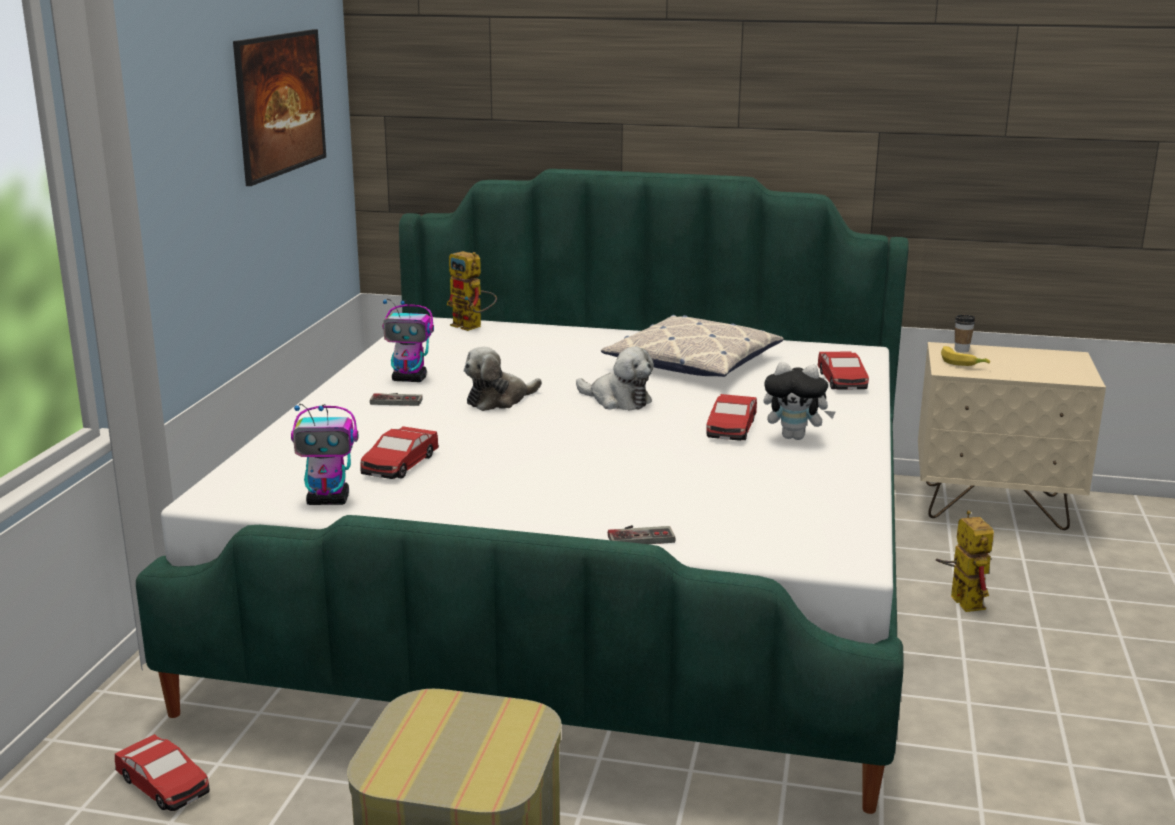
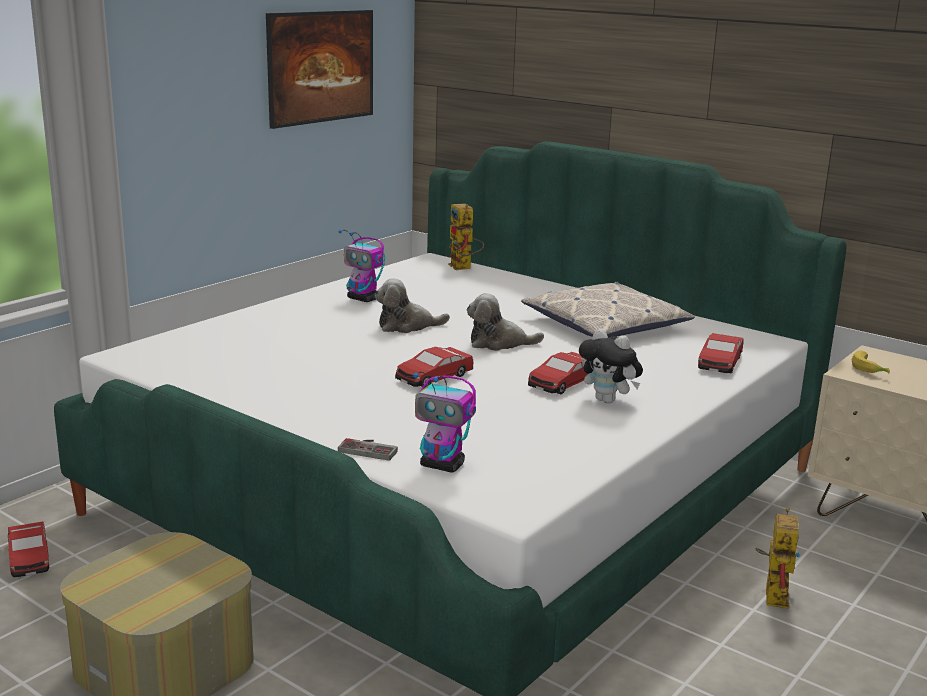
camera: 25 degrees right, 0 degrees up
toy robot [291,404,358,505] -> toy robot moved to [413,372,476,473]
toy car [360,426,439,479] -> toy car moved to [395,347,474,387]
game controller [370,393,423,406] -> none
plush toy [576,347,654,410] -> plush toy turned 120 degrees clockwise [467,293,544,351]
cup [955,315,975,352] -> none

